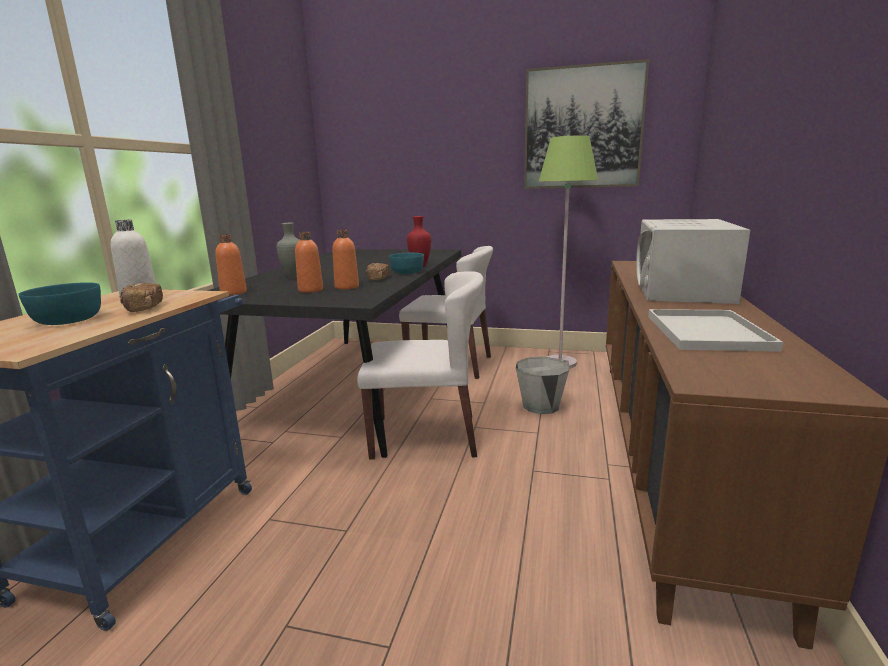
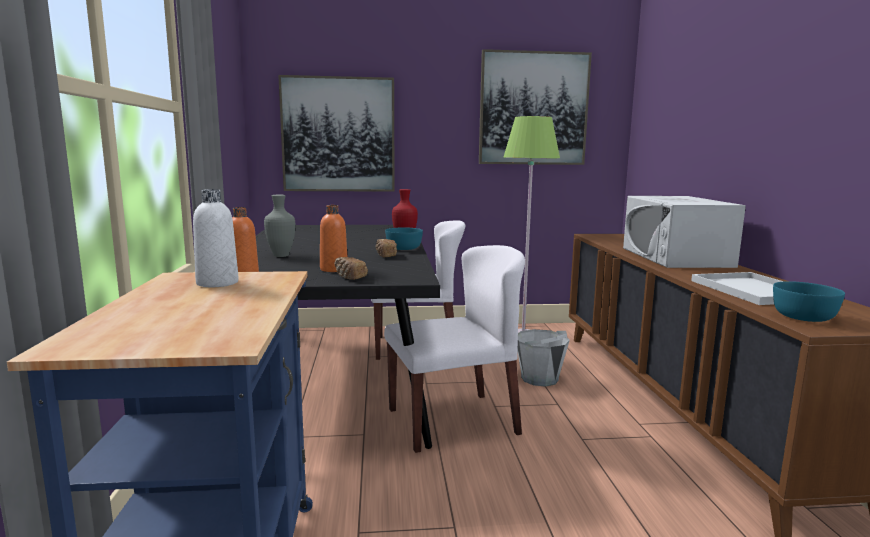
camera: 20 degrees left, 5 degrees down
turquoise bowl [18,282,101,325] -> turquoise bowl moved to [773,281,845,322]
bread [119,283,163,312] -> bread moved to [334,257,368,280]
orange bottle [332,230,359,289] -> none
none -> picture [278,75,395,192]

